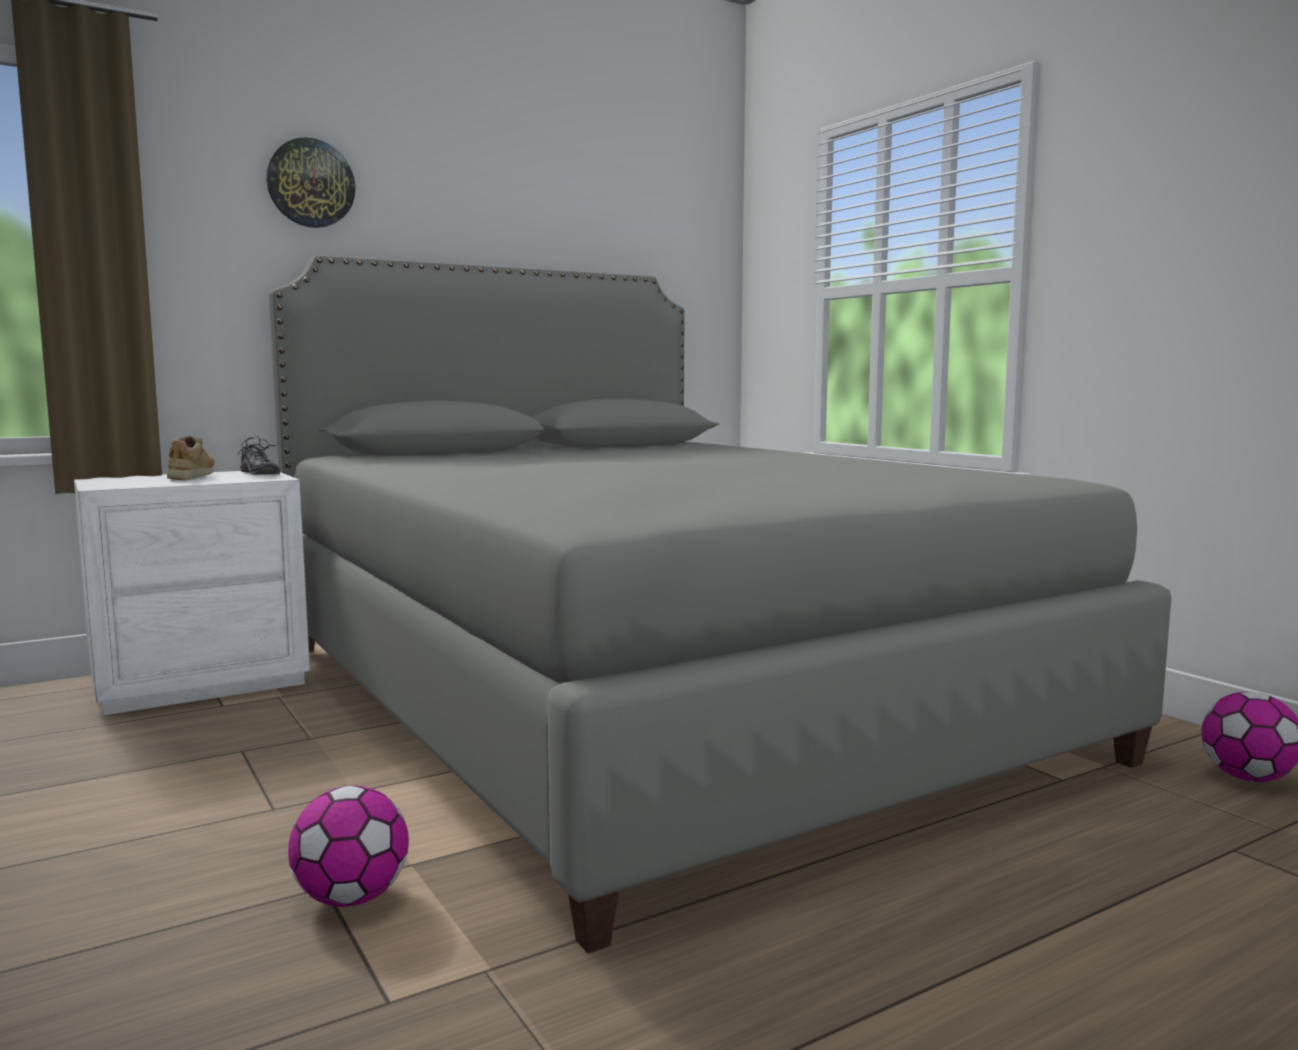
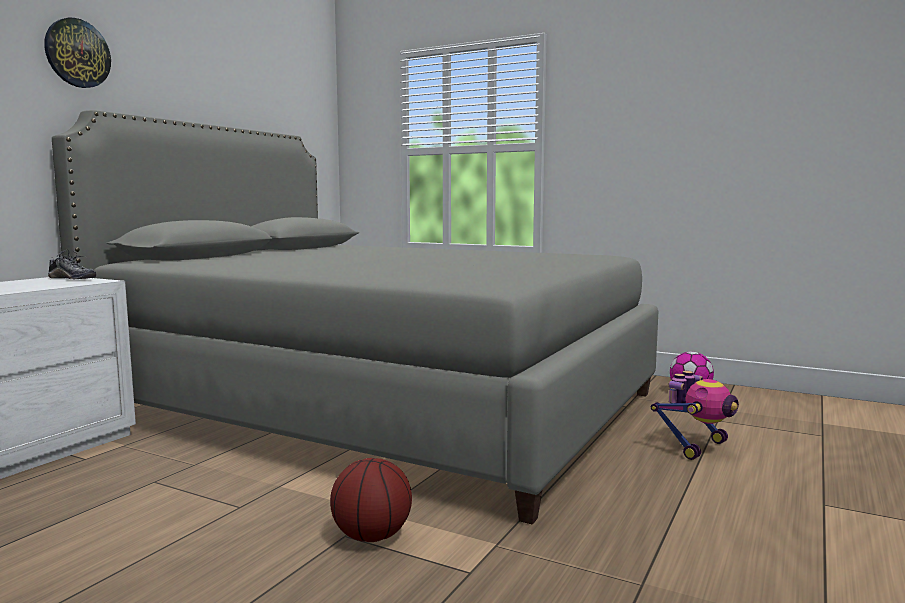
camera: 30 degrees left, 0 degrees up
beige shoe [167,435,214,480] -> none
football [288,786,409,907] -> basketball [330,458,412,542]
none -> toy robot [651,371,739,460]

